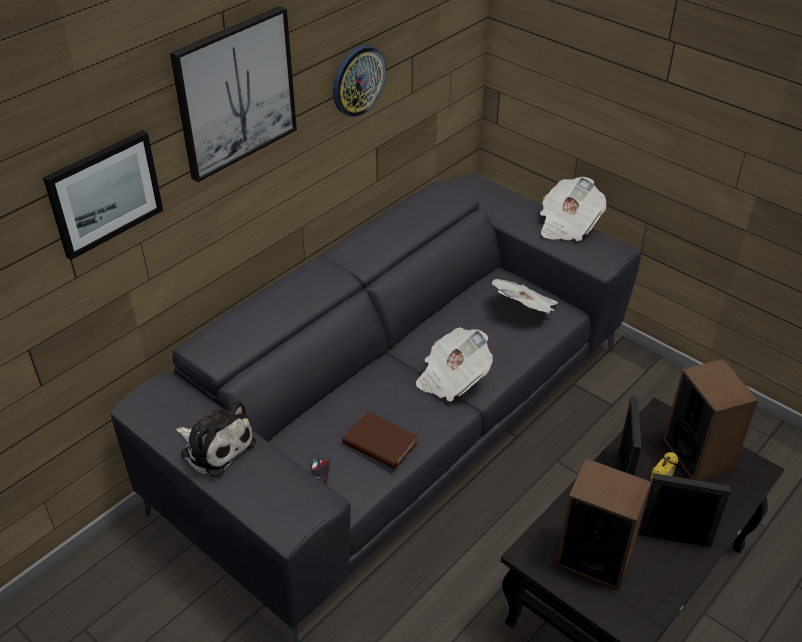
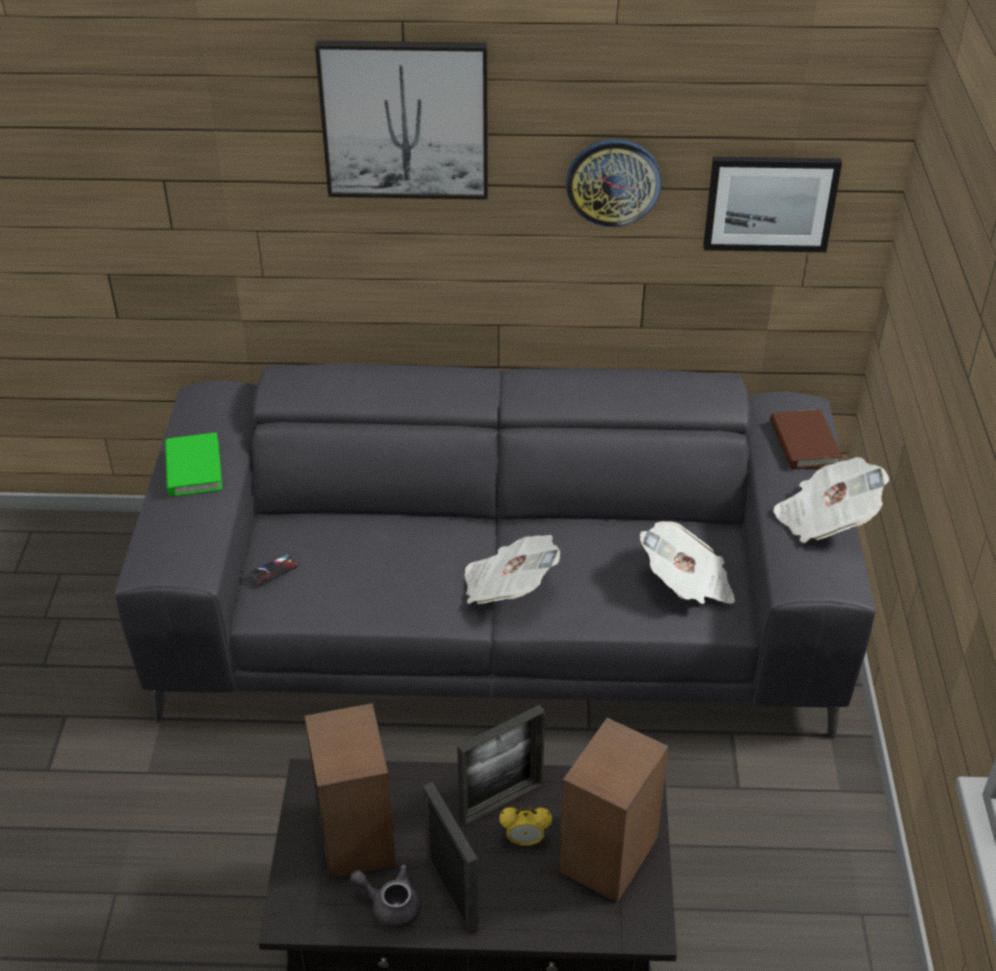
camera: 50 degrees right, 0 degrees up
picture [43,131,163,260] -> picture moved to [703,157,842,252]
plush toy [176,401,256,477] -> green book [165,432,222,497]
brown book [342,411,418,469] -> brown book moved to [770,409,843,469]
none -> grey teapot [350,864,421,928]

